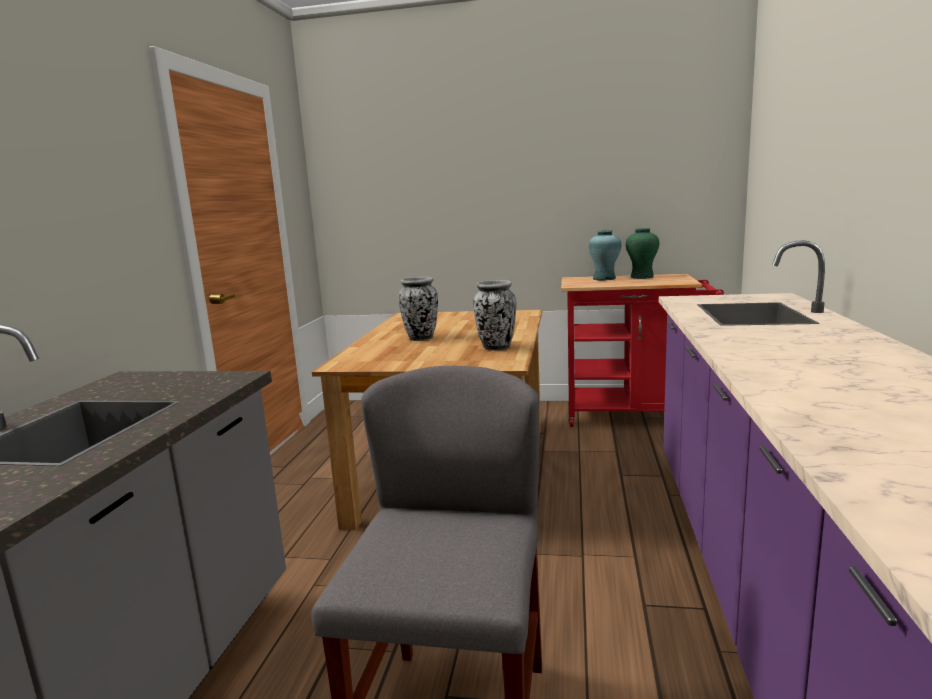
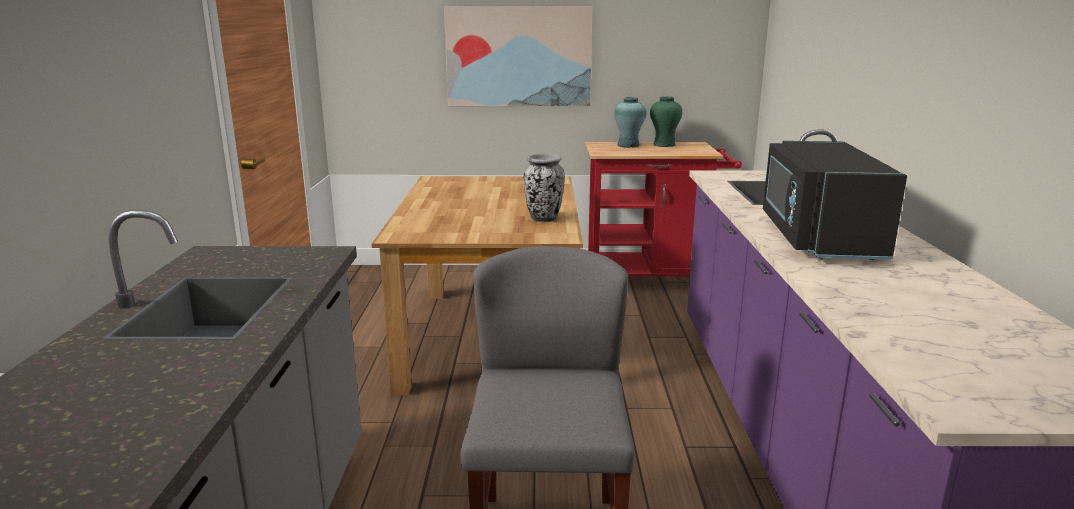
camera: 10 degrees left, 5 degrees up
vase [398,277,438,341] -> none
none -> picture [444,6,593,106]
none -> black microwave [763,141,907,260]

